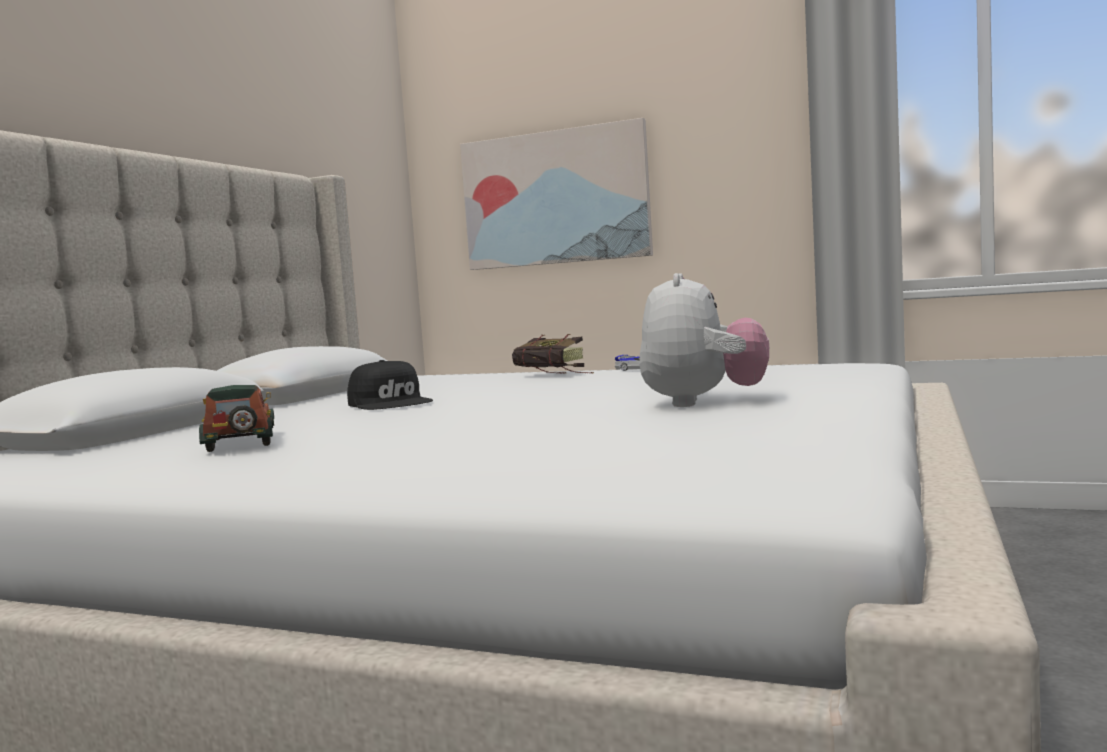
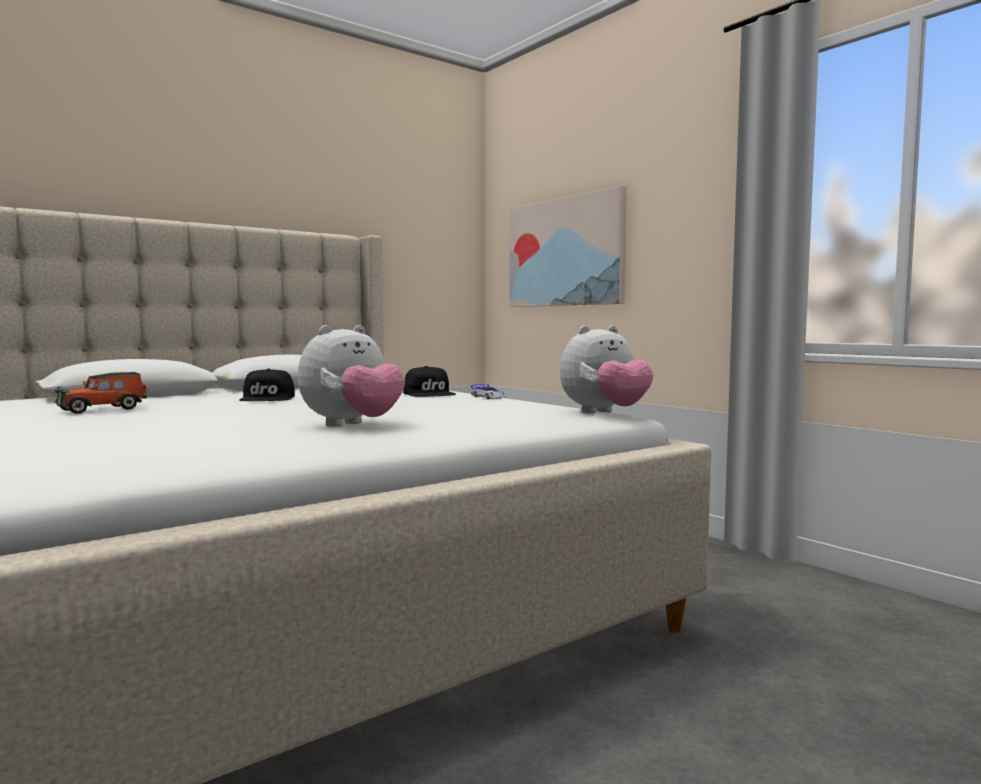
camera: 30 degrees right, 0 degrees up
toy car [199,385,275,452] -> toy car turned 150 degrees counterclockwise [55,372,149,414]
book [512,334,594,374] -> black cap [403,366,456,397]
none -> plush toy [560,326,653,414]

